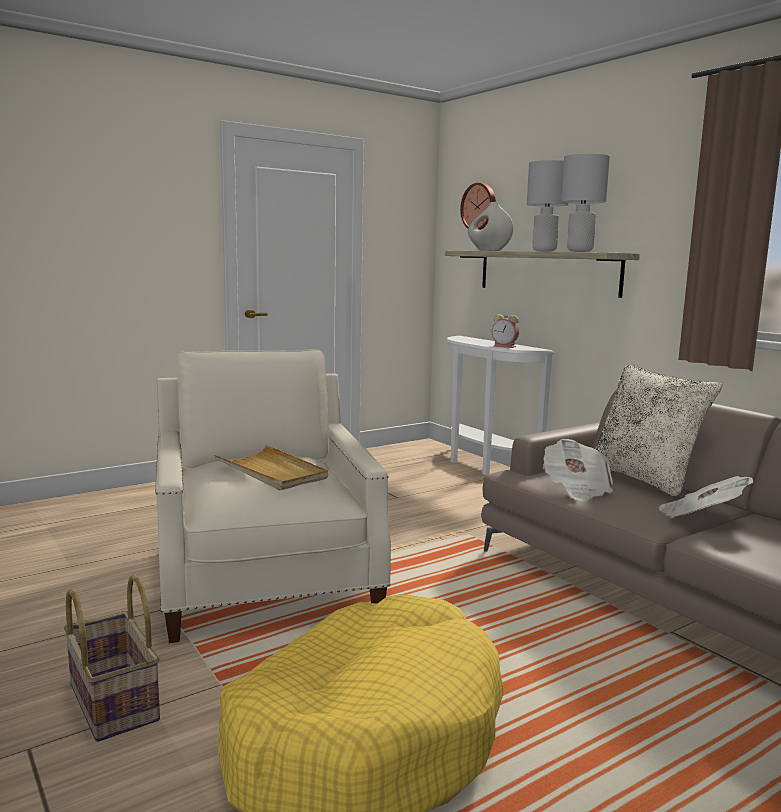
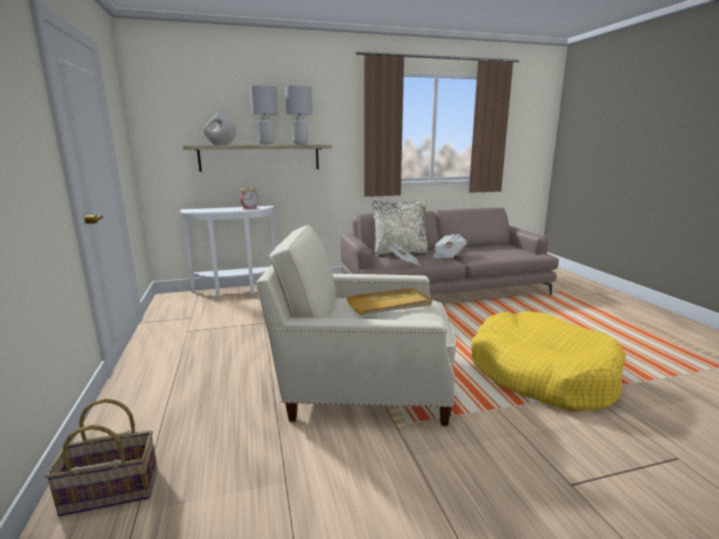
camera: 70 degrees left, 5 degrees up
basket [64,574,160,742] -> basket moved to [45,399,158,516]
wall clock [460,183,496,230] -> none

